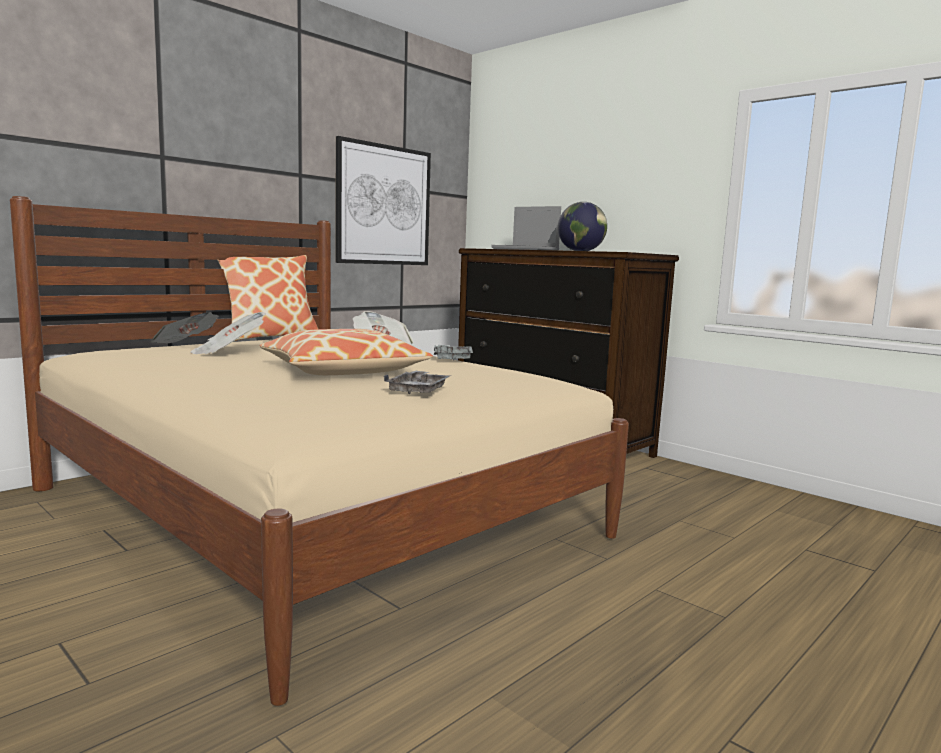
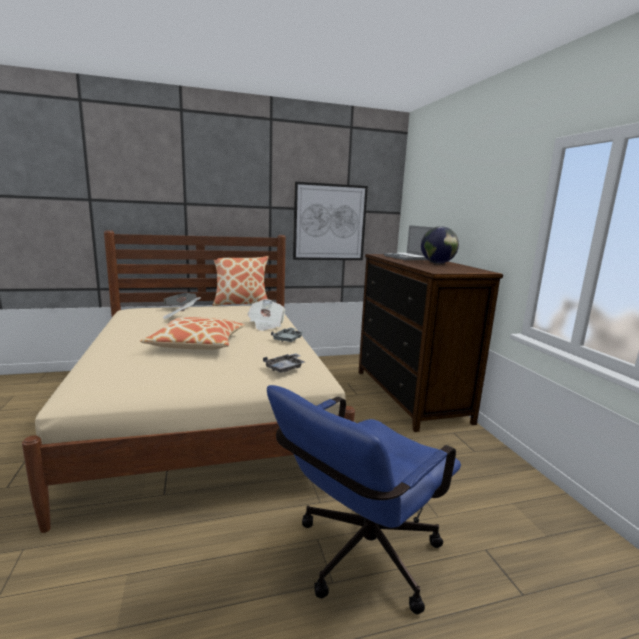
camera: 30 degrees right, 5 degrees up
grey tray [384,370,450,394] -> grey tray moved to [263,353,305,373]
none -> blue office chair [267,385,461,614]

